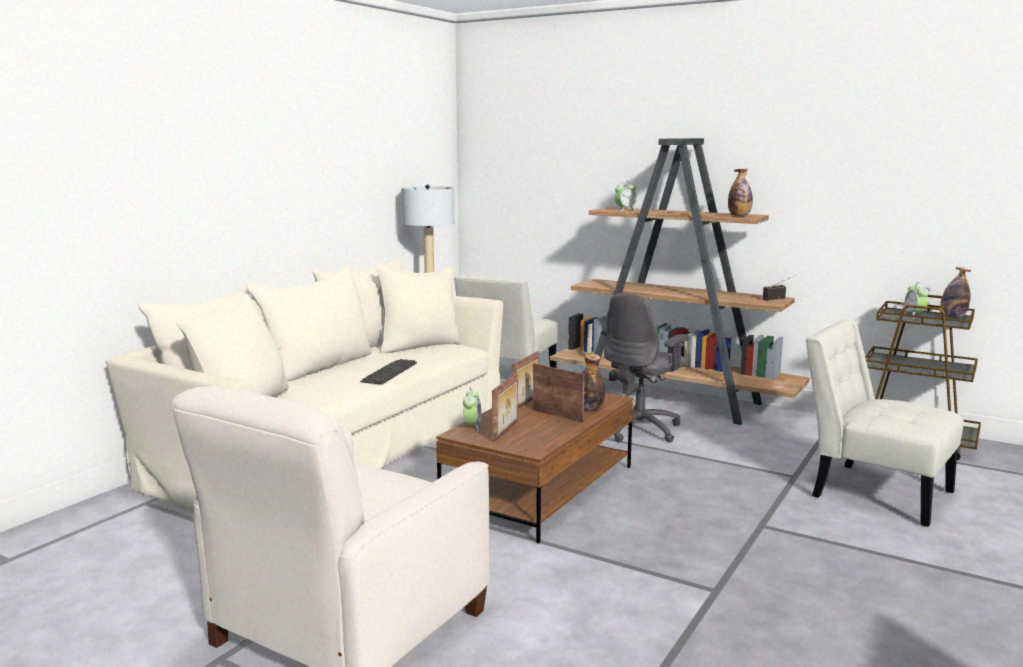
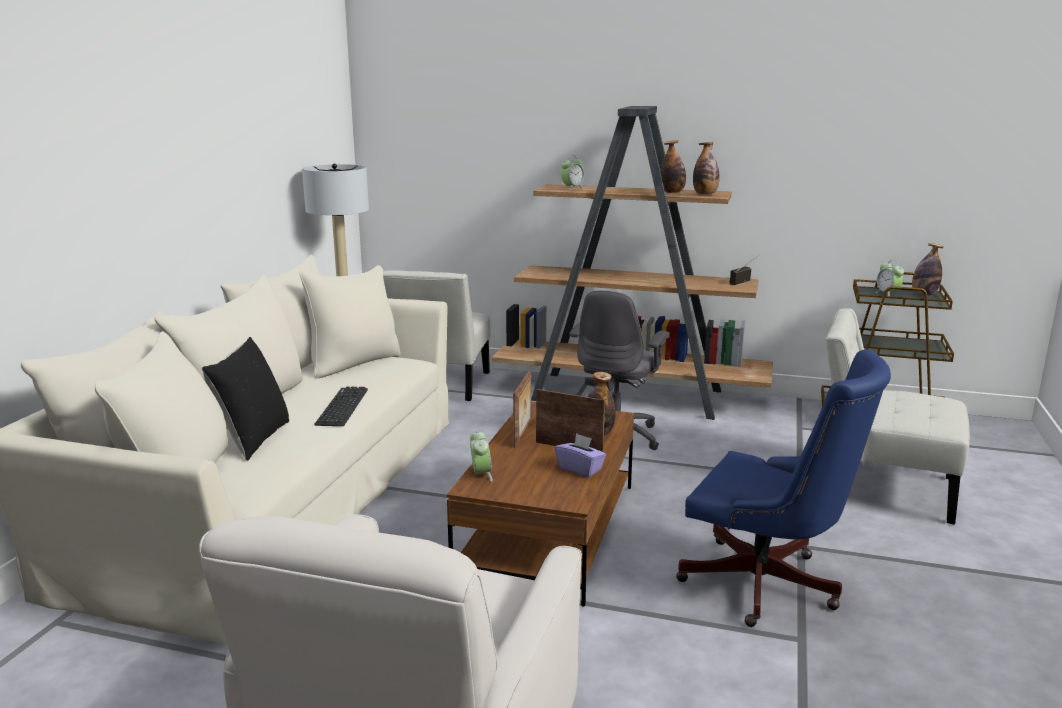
camera: 15 degrees left, 5 degrees up
picture frame [492,373,518,443] -> none
none -> black pillow [202,337,289,461]
none -> purple tissue box [555,433,606,477]
none -> bottle [660,140,686,193]
none -> blue office chair [676,350,891,627]

